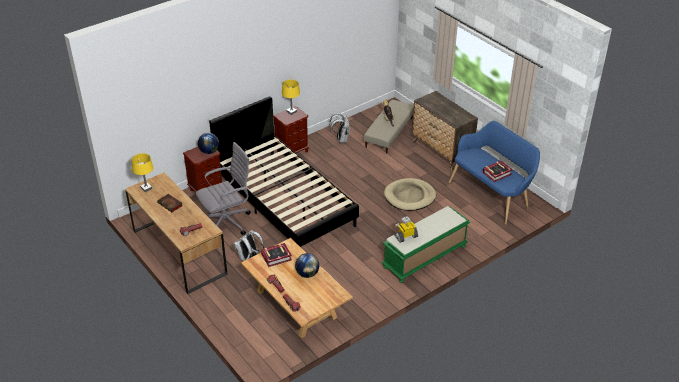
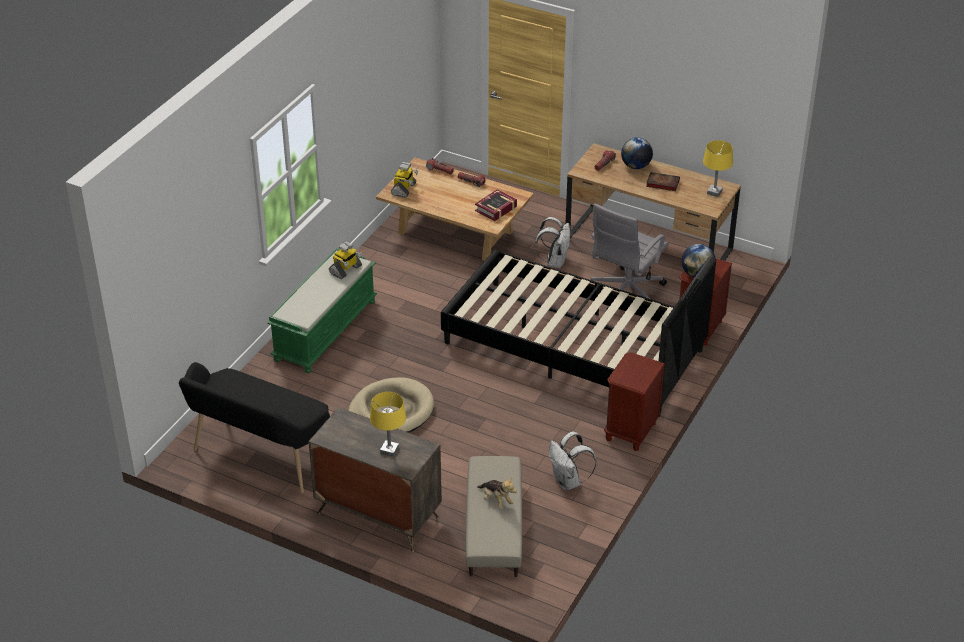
camera: 155 degrees right, 0 degrees up
yellow table lamp [282,80,300,115] -> yellow table lamp moved to [370,392,406,457]
globe [295,253,319,278] -> globe moved to [621,137,653,169]
blue bench [449,121,540,224] -> black bench [179,362,330,493]
book [483,161,512,182] -> none
none -> toy robot [391,162,418,198]

